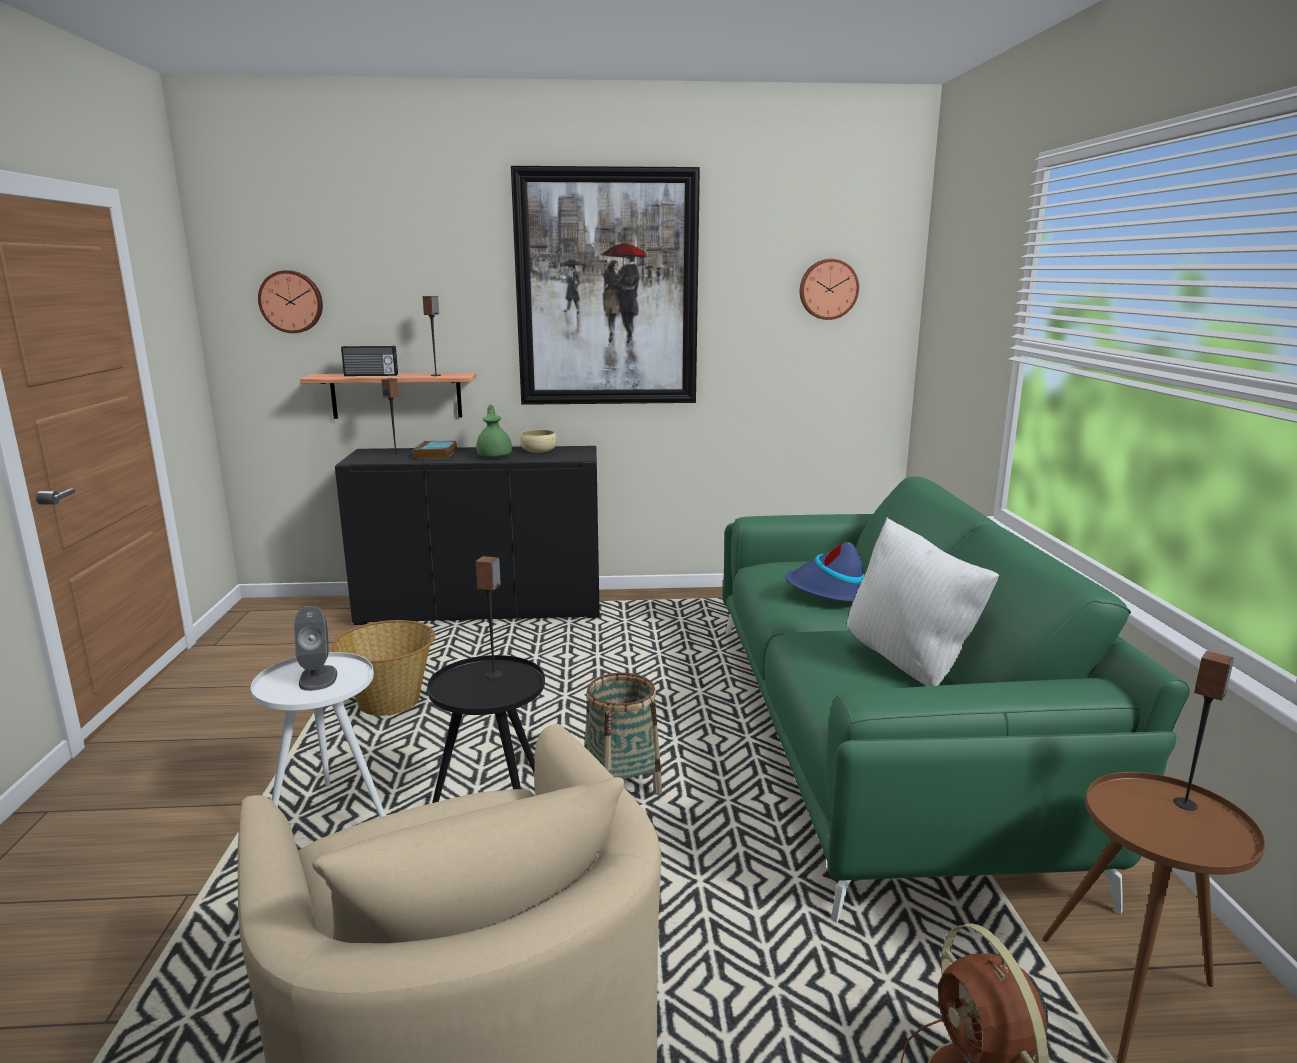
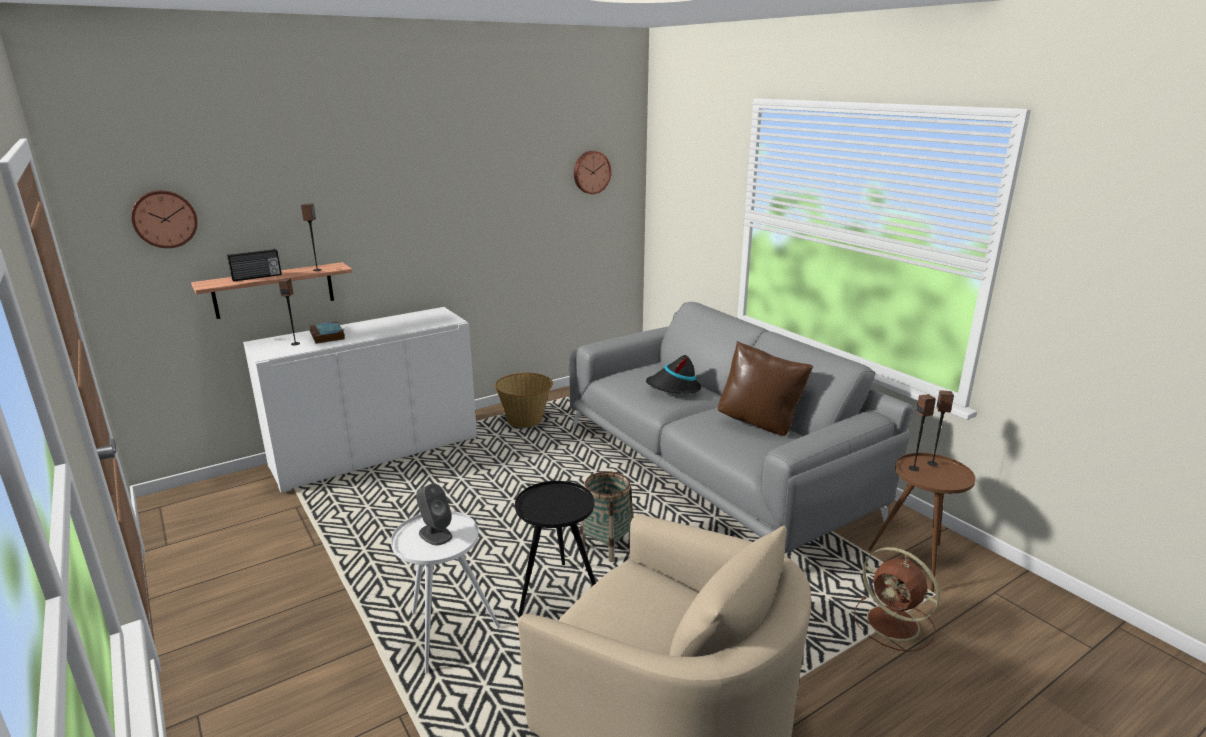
camera: 30 degrees left, 5 degrees up
basket [332,620,435,716] -> basket moved to [495,373,553,428]
black cabinet [335,446,600,625] -> white cabinet [243,307,477,493]
speaker [475,556,502,678] -> speaker moved to [909,394,936,471]
green teapot [476,405,512,458] -> none
picture [511,166,700,405] -> none
beige bowl [520,430,557,453] -> none
green sofa [723,476,1190,923] -> grey sofa [569,302,913,553]
blue hat [785,542,864,602] -> black hat [646,355,701,394]
white pillow [847,517,999,686] -> brown pillow [718,341,814,436]

